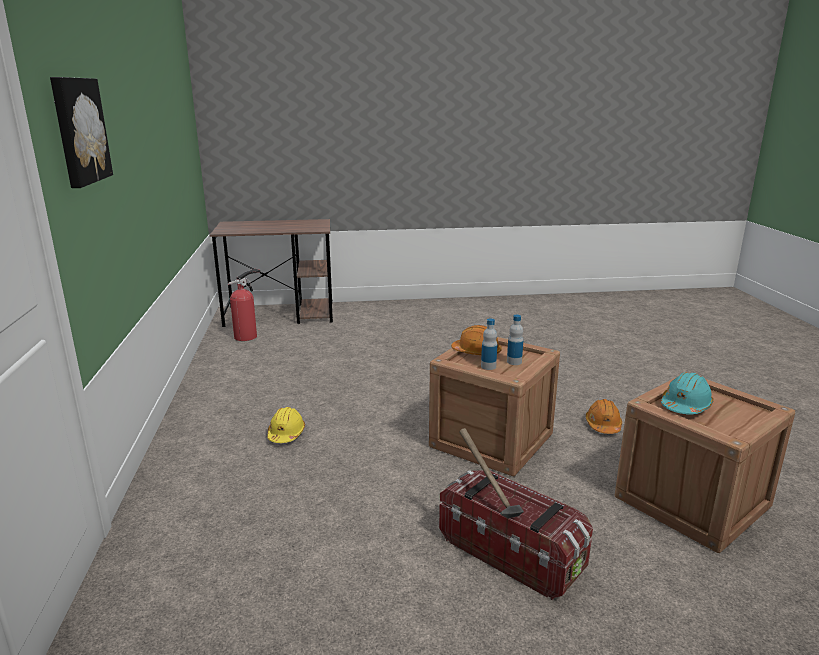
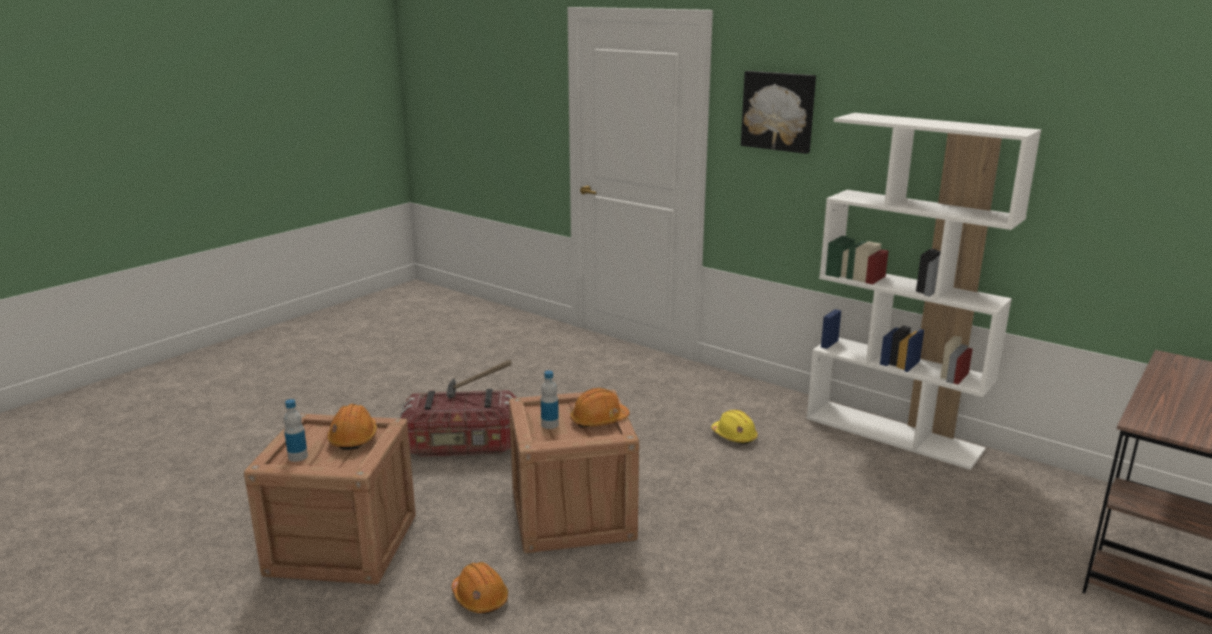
camera: 135 degrees right, 0 degrees up
fire extinguisher [228,269,260,341] -> none
bottle [481,318,497,370] -> bottle moved to [284,399,308,462]
turquoise hard hat [661,372,714,415] -> orange hard hat [327,404,377,450]
none -> white bookcase [806,113,1041,470]

